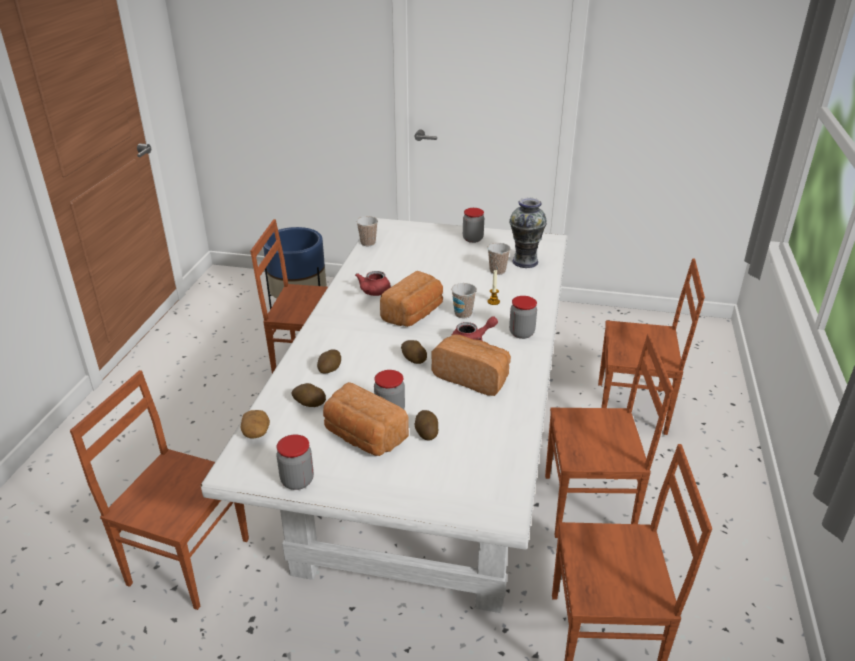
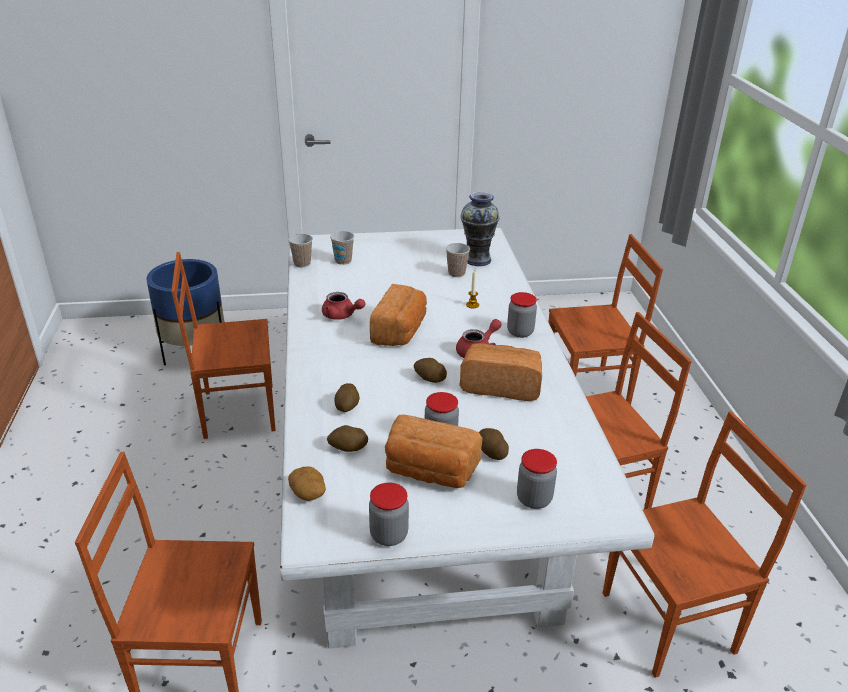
camera: 20 degrees left, 0 degrees up
red teapot [355,271,391,296] -> red teapot turned 60 degrees counterclockwise [322,292,365,320]
cup [451,283,477,318] -> cup moved to [330,231,354,265]
jar [463,208,484,243] -> jar moved to [517,449,557,509]

